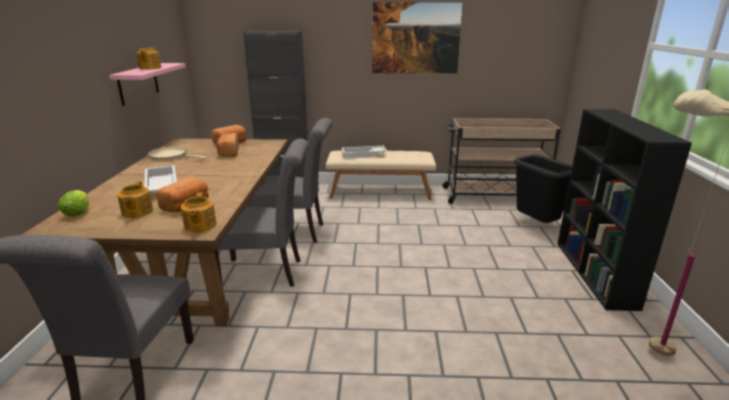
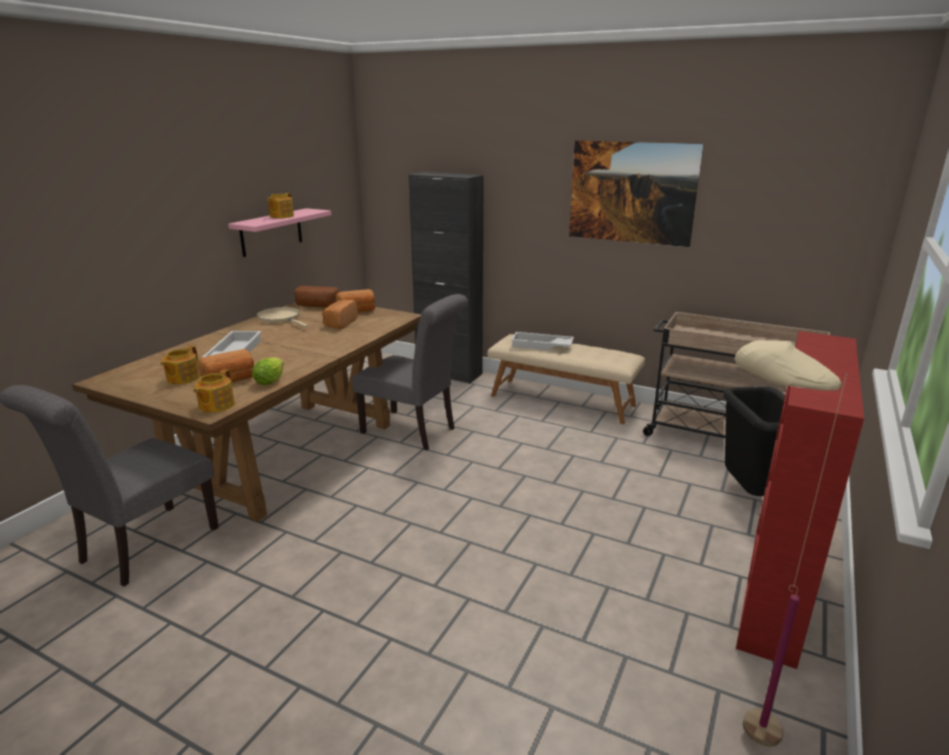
camera: 25 degrees right, 0 degrees up
lettuce [58,190,89,217] -> lettuce moved to [252,357,284,385]
grey chair [215,139,309,287] -> none
black bookcase [557,109,692,311] -> red bookcase [736,331,864,669]
none -> bread [294,286,340,307]

